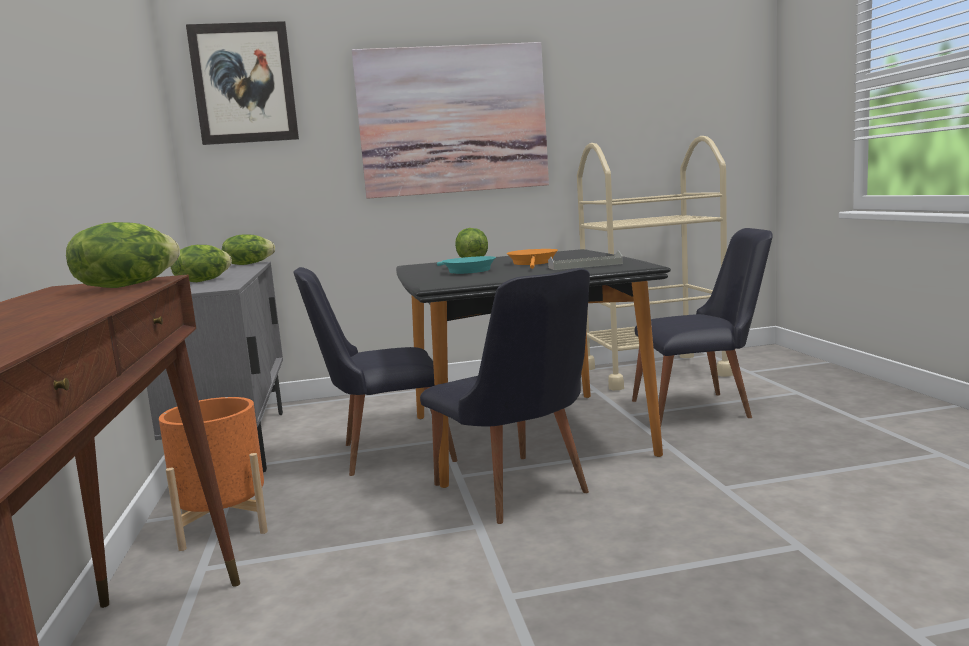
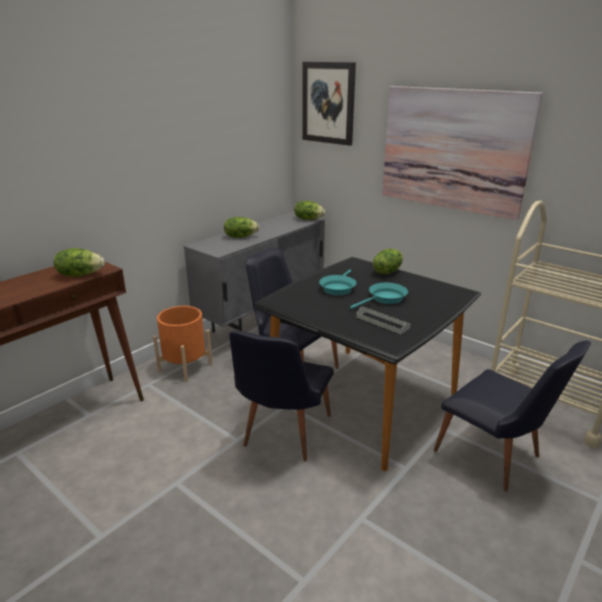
camera: 50 degrees right, 15 degrees up
orange frying pan [507,249,558,269] -> turquoise frying pan [350,283,408,309]

